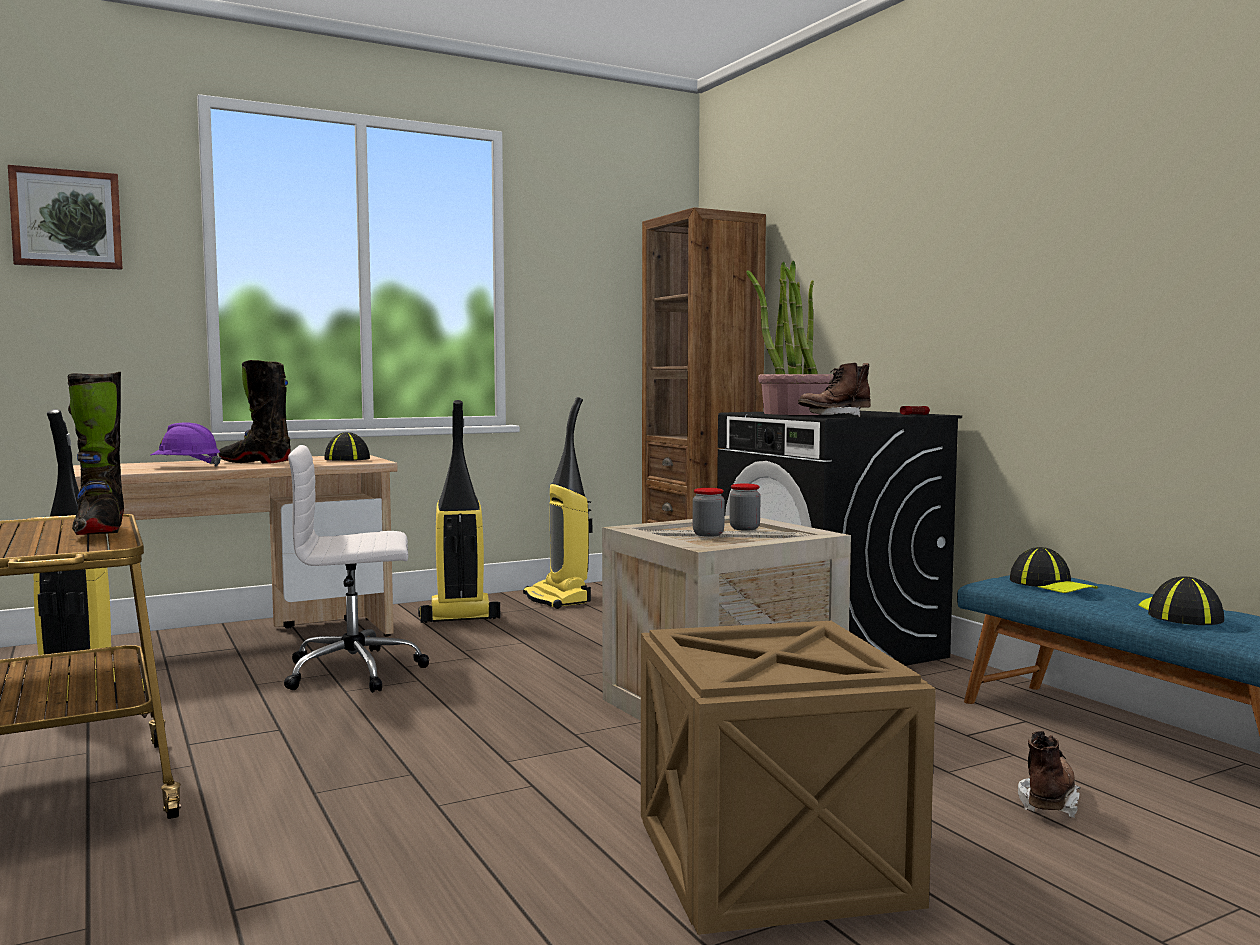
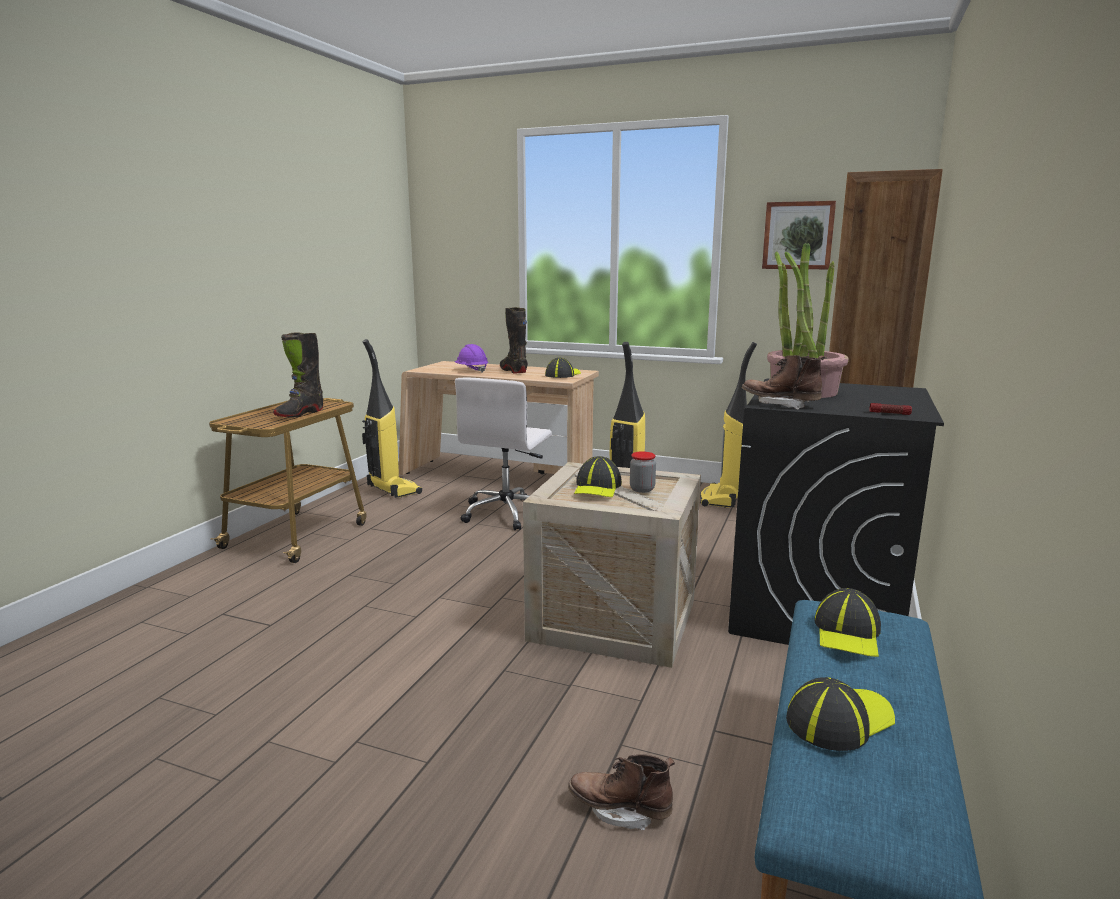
camera: 50 degrees right, 10 degrees up
picture [8,165,123,270] -> picture moved to [762,201,836,269]
white office chair [284,445,429,693] -> white office chair turned 105 degrees counterclockwise [455,377,552,530]
crate [641,621,936,935] -> none
jar [693,488,725,537] -> cap [574,456,622,498]
brown boot [1018,731,1080,818] -> brown boot turned 150 degrees counterclockwise [568,754,675,830]

